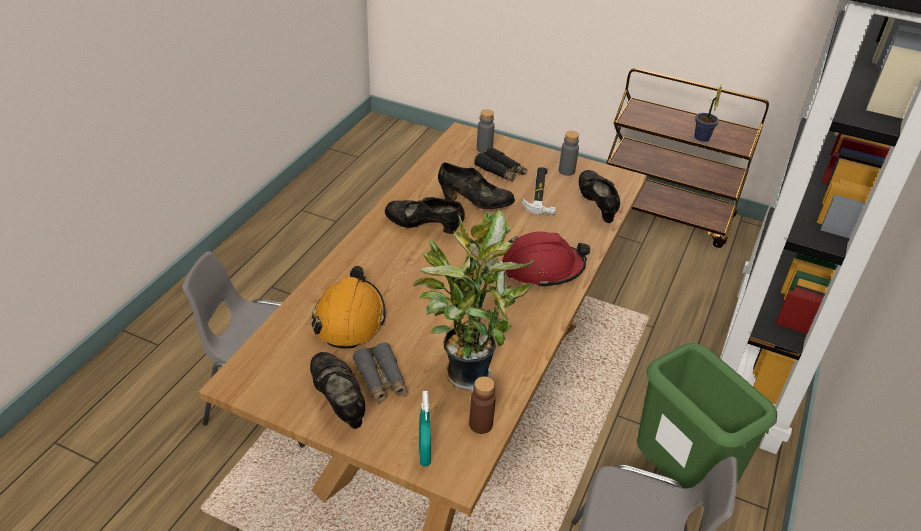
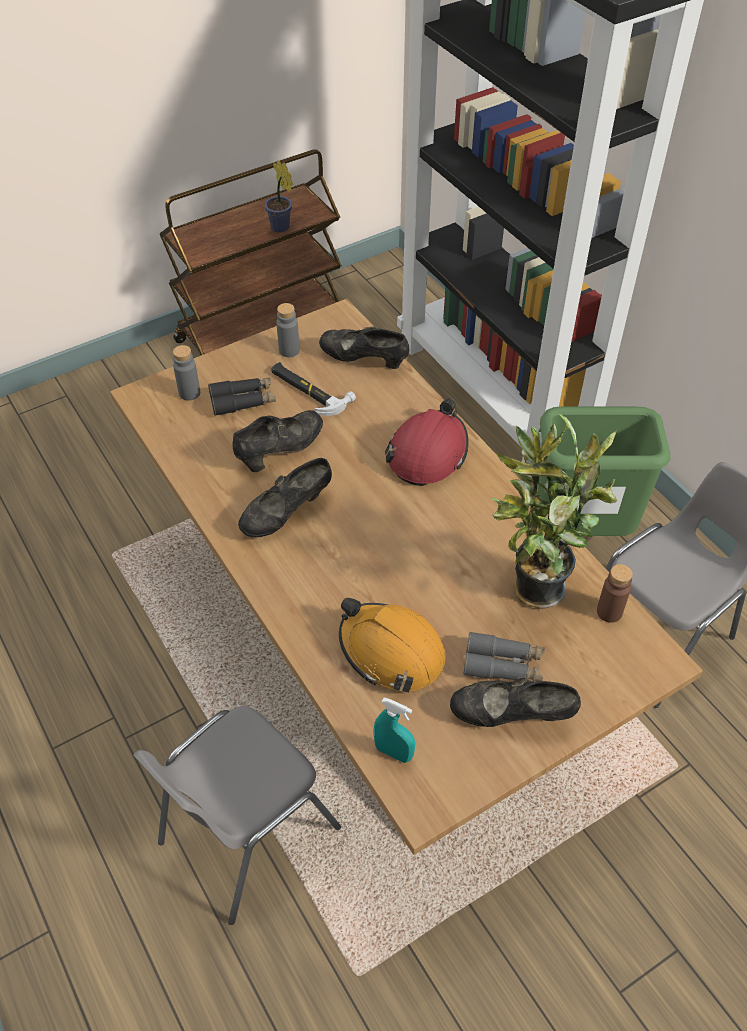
camera: 55 degrees left, 10 degrees up
turquoise spray bottle [419,391,431,467] -> turquoise spray bottle moved to [373,698,415,763]

